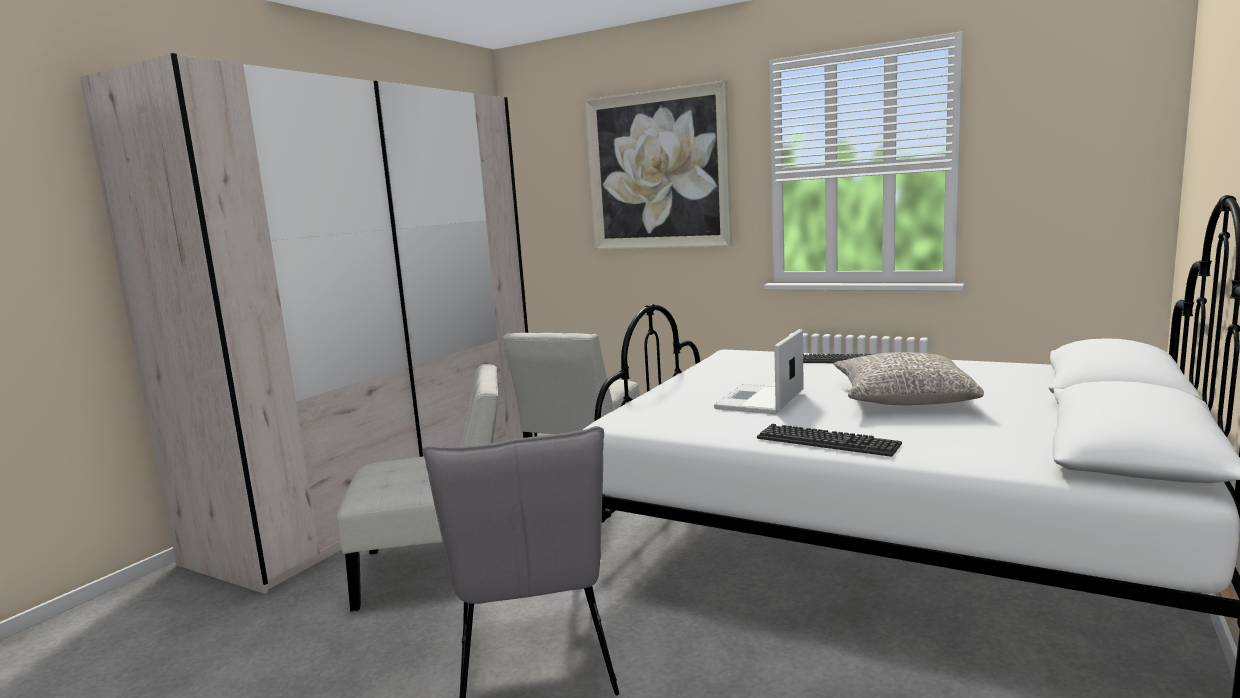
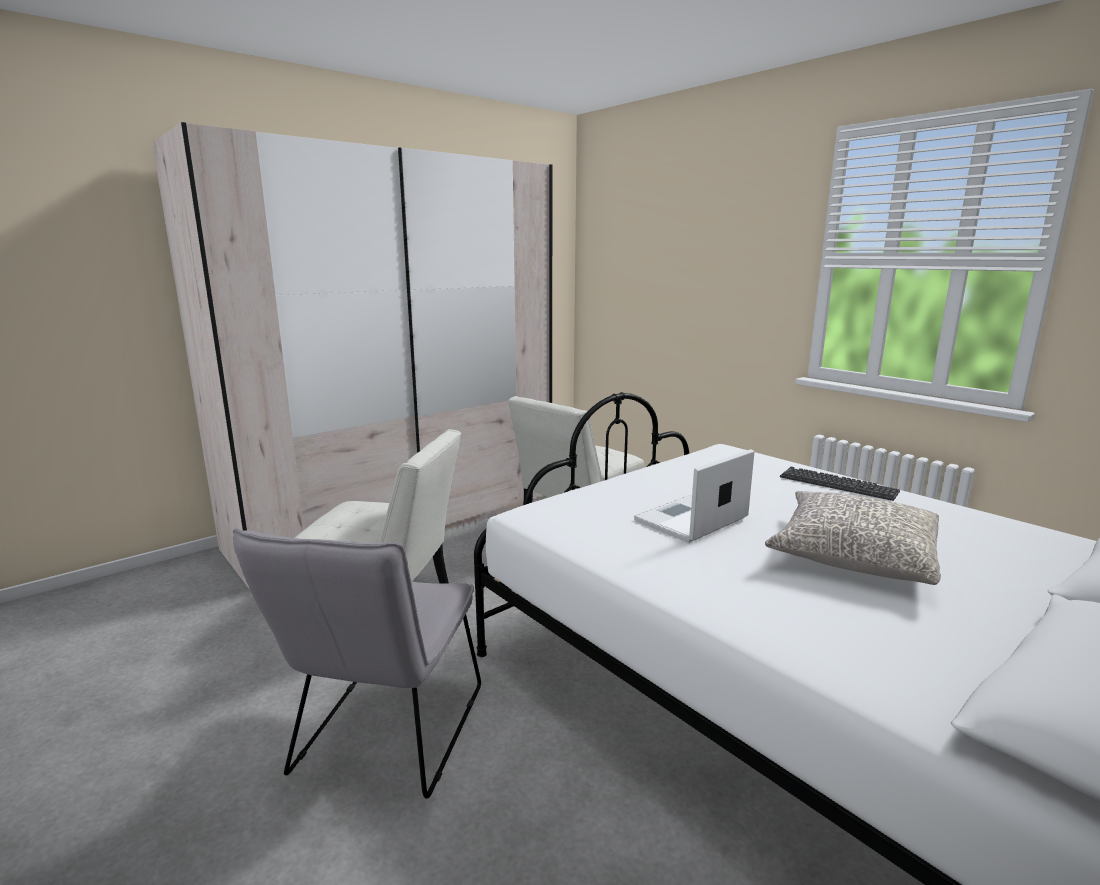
camera: 20 degrees right, 5 degrees up
picture [584,80,732,250] -> none
keyboard [757,424,902,457] -> none

